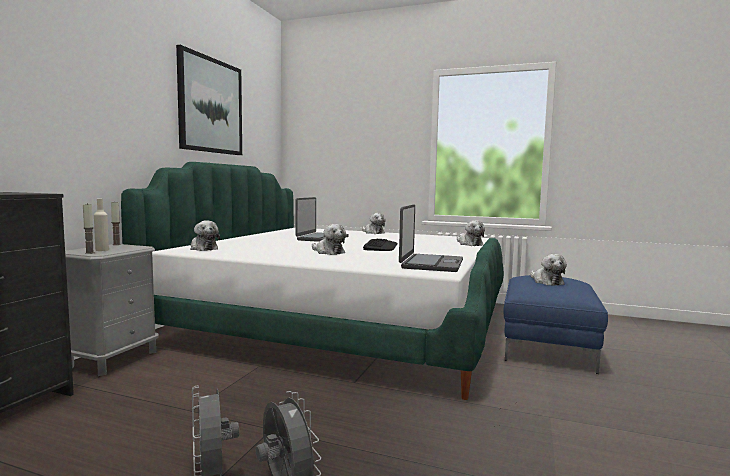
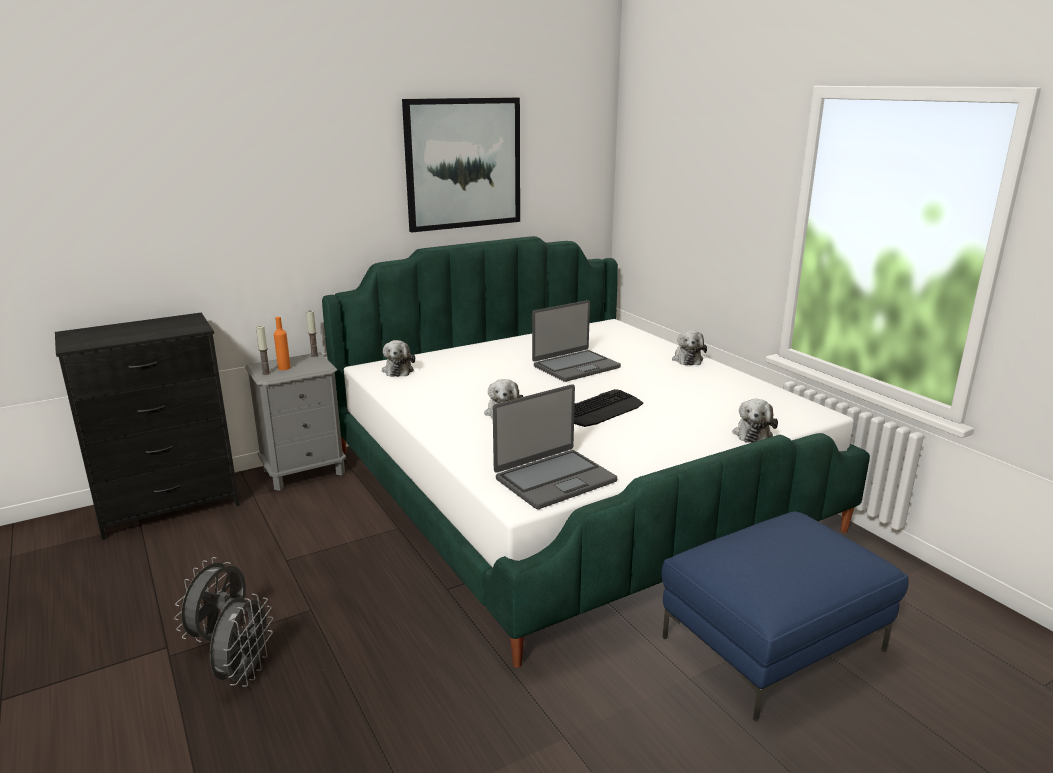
camera: 40 degrees right, 15 degrees up
beige bottle [94,199,109,251] -> orange bottle [274,317,291,370]
plush toy [530,254,567,286] -> none

